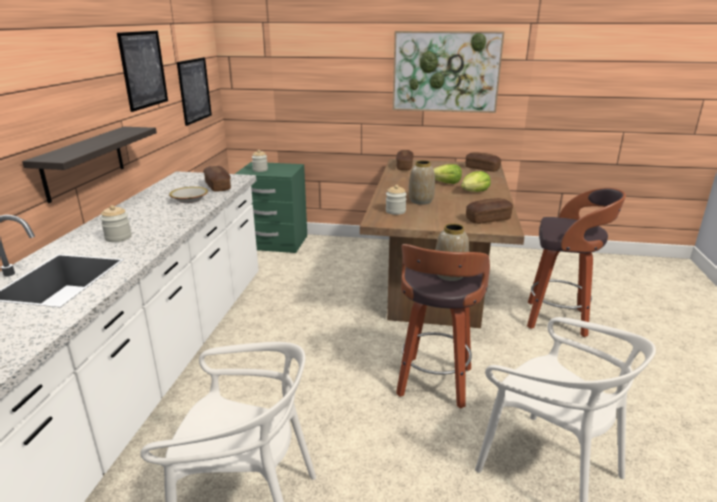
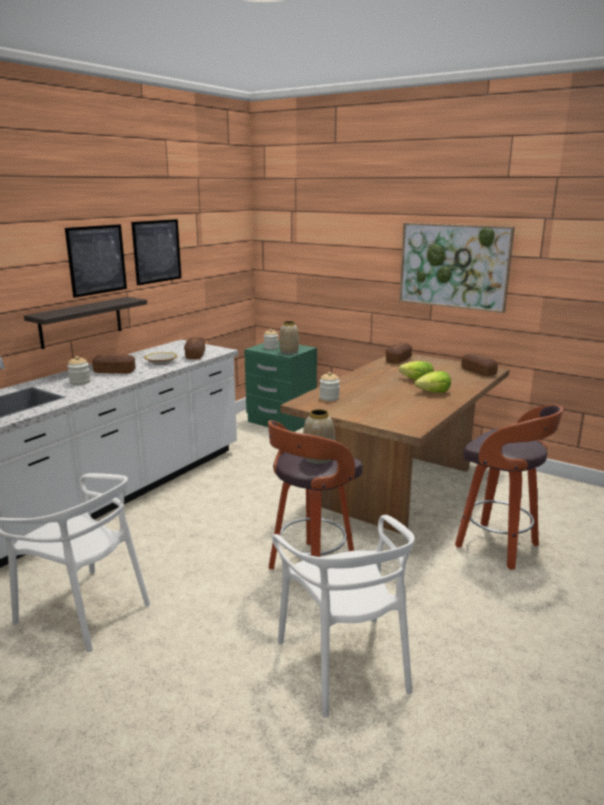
camera: 25 degrees right, 5 degrees down
picture [177,57,212,126] -> picture moved to [65,224,127,298]
vase [409,160,435,205] -> vase moved to [279,321,299,354]
bread [466,198,513,224] -> bread moved to [92,353,135,374]

